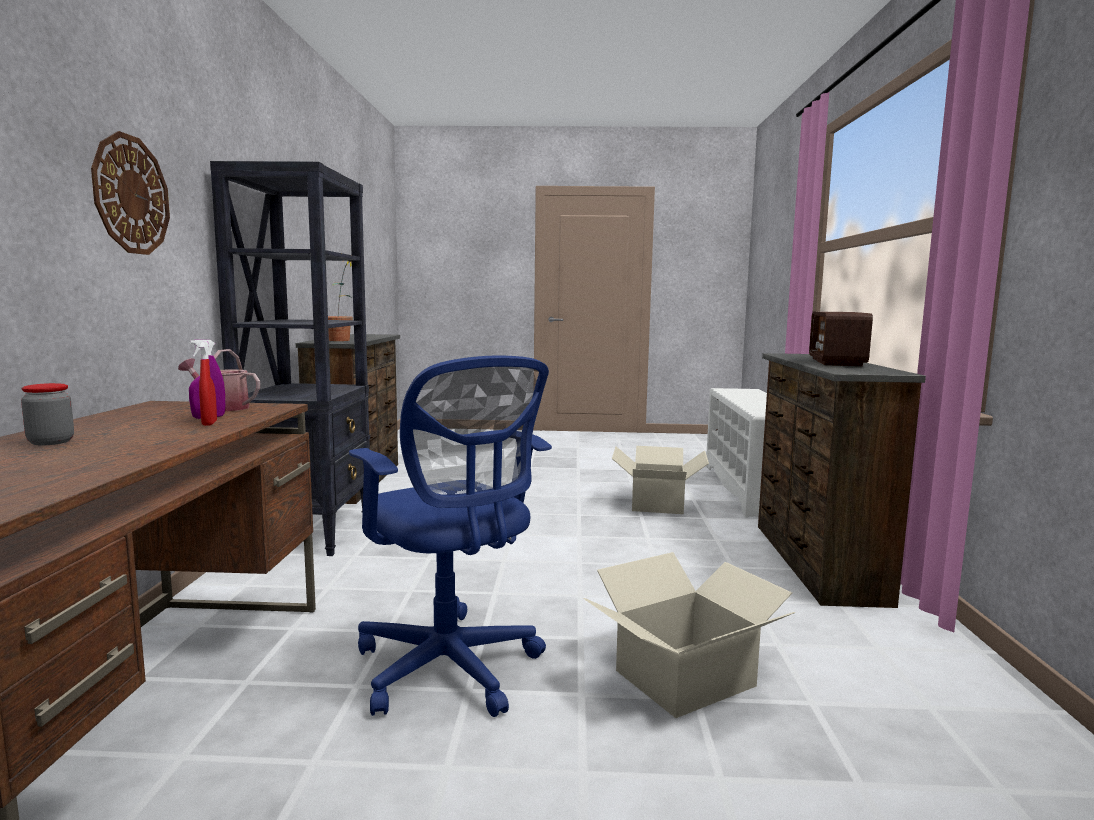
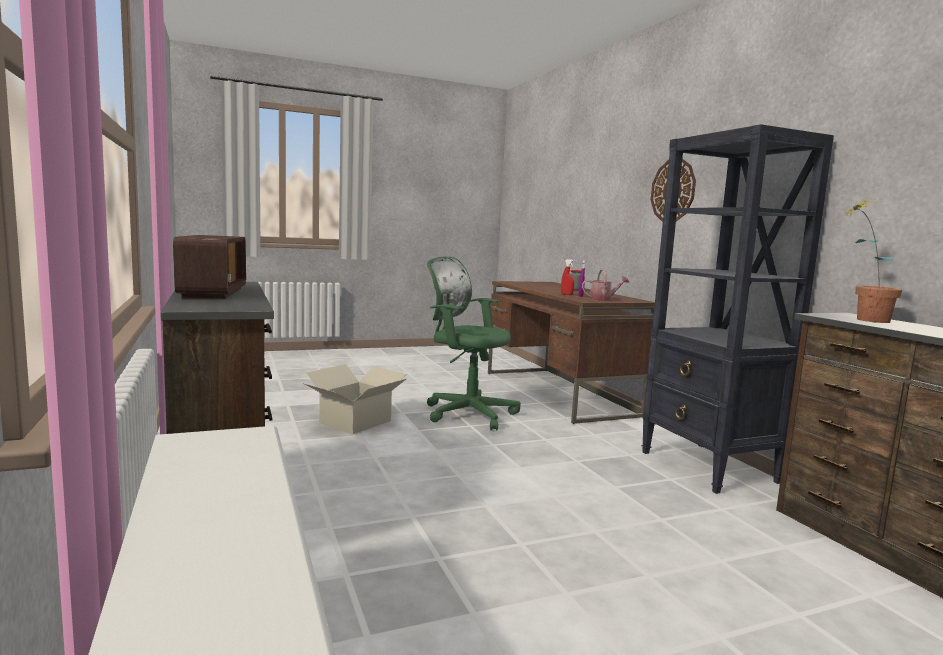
camera: 155 degrees right, 0 degrees up
blue office chair [349,355,552,717] -> green office chair [427,257,521,431]
cardboard box [612,446,709,514] -> none

